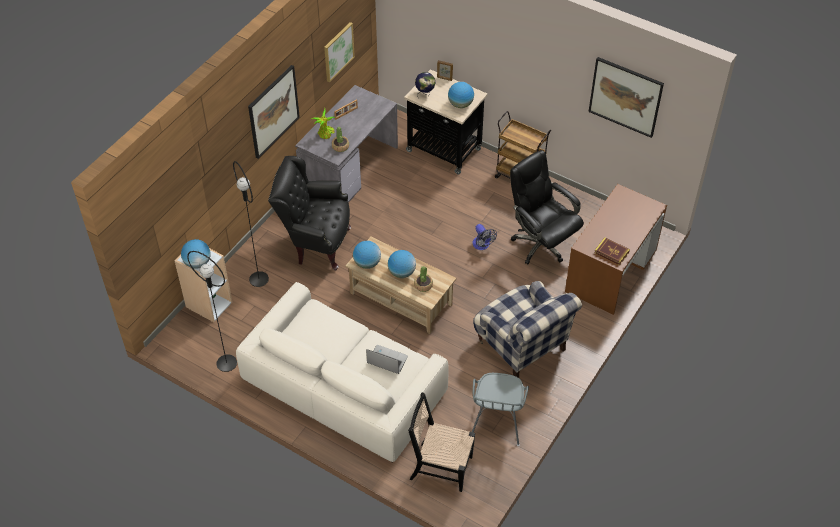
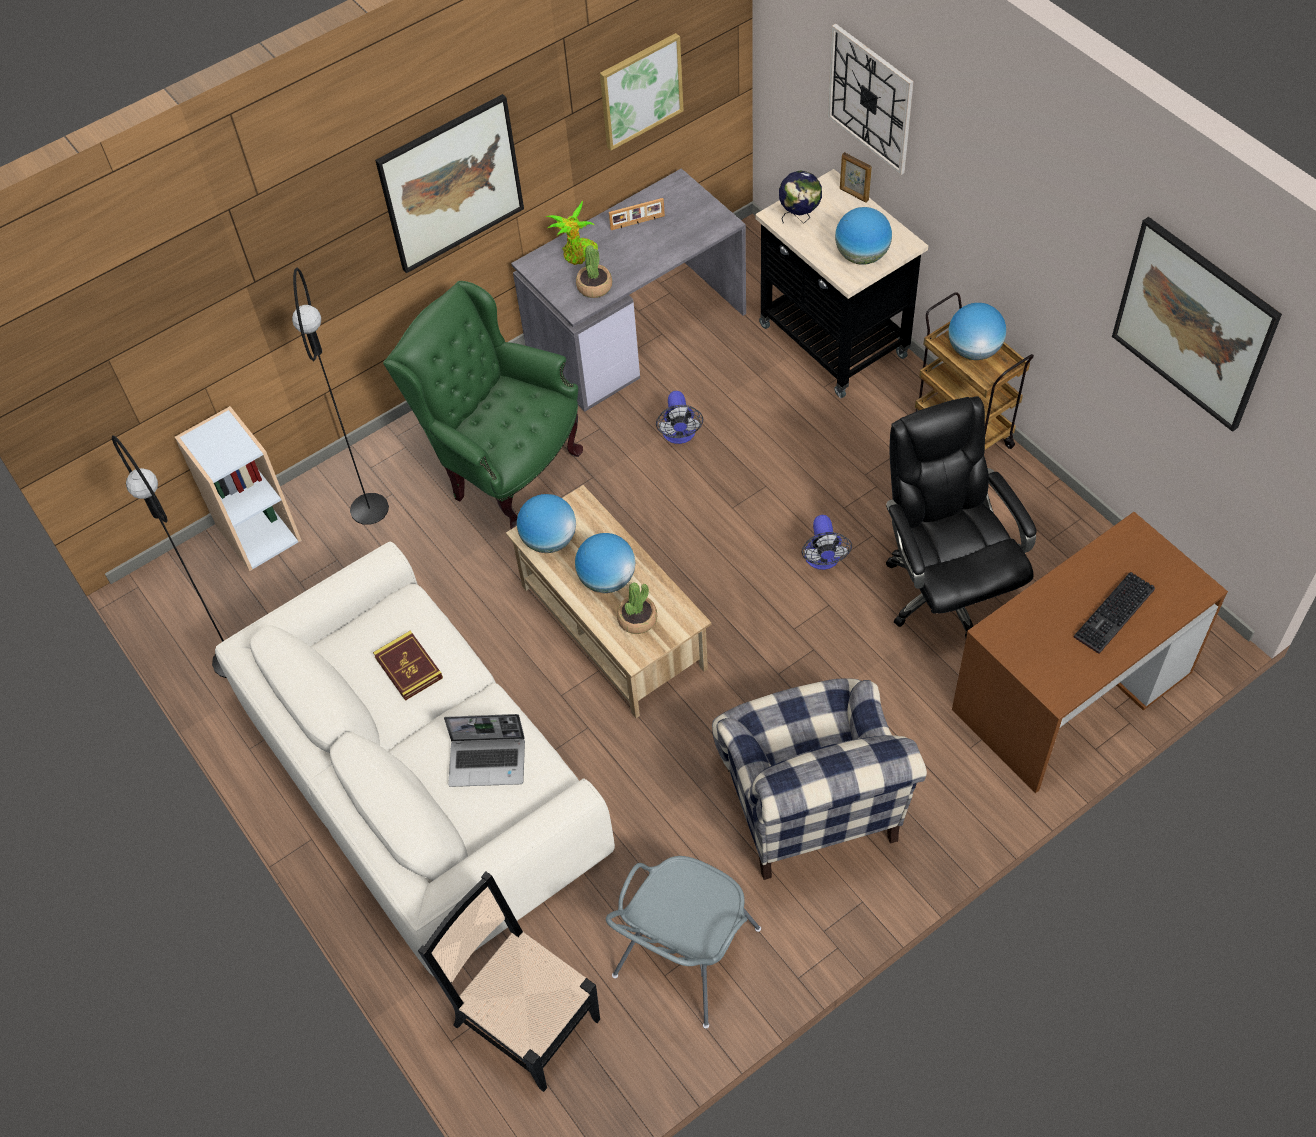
camera: 25 degrees right, 5 degrees up
globe [181,239,211,269] -> globe moved to [948,303,1006,360]
black armchair [268,156,351,271] -> green armchair [383,281,583,529]
laptop [366,345,408,374] -> laptop turned 135 degrees clockwise [444,714,525,787]
book [594,237,630,265] -> book moved to [373,630,443,701]
none -> fan [656,391,703,444]
none -> wall clock [827,23,914,175]
none -> keyboard [1074,572,1155,654]

